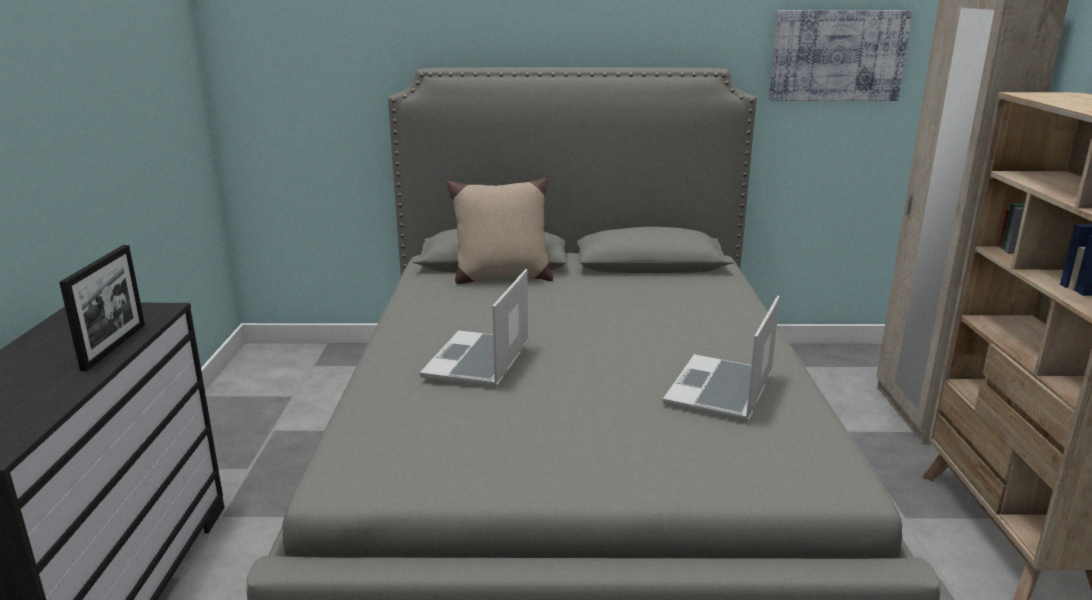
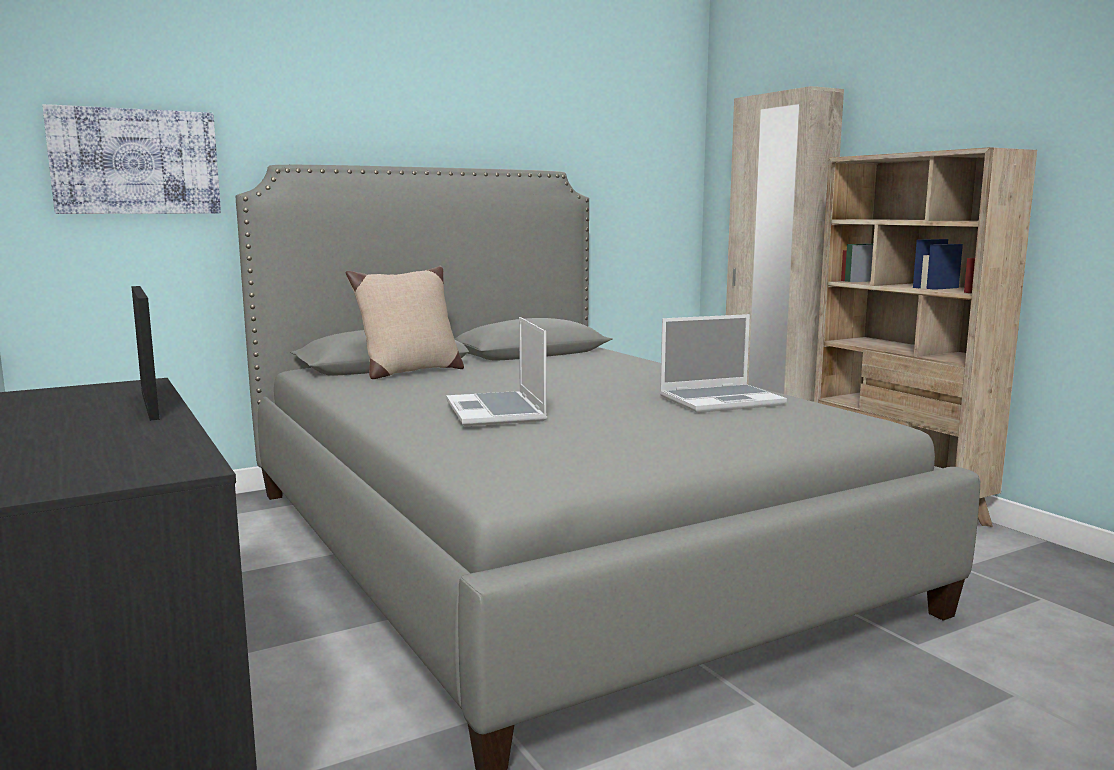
camera: 30 degrees left, 10 degrees down
laptop [663,295,780,422] -> laptop turned 105 degrees counterclockwise [660,314,787,413]
picture [769,10,912,101] -> picture moved to [43,104,221,214]

